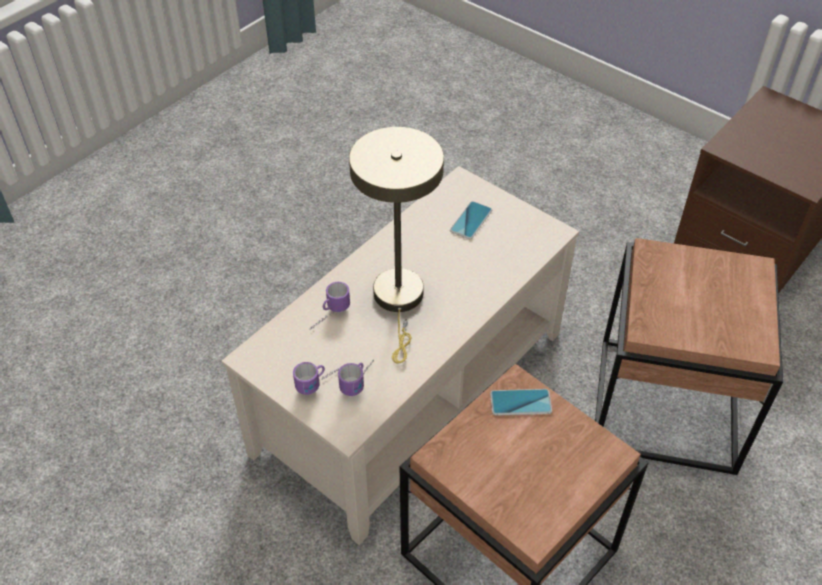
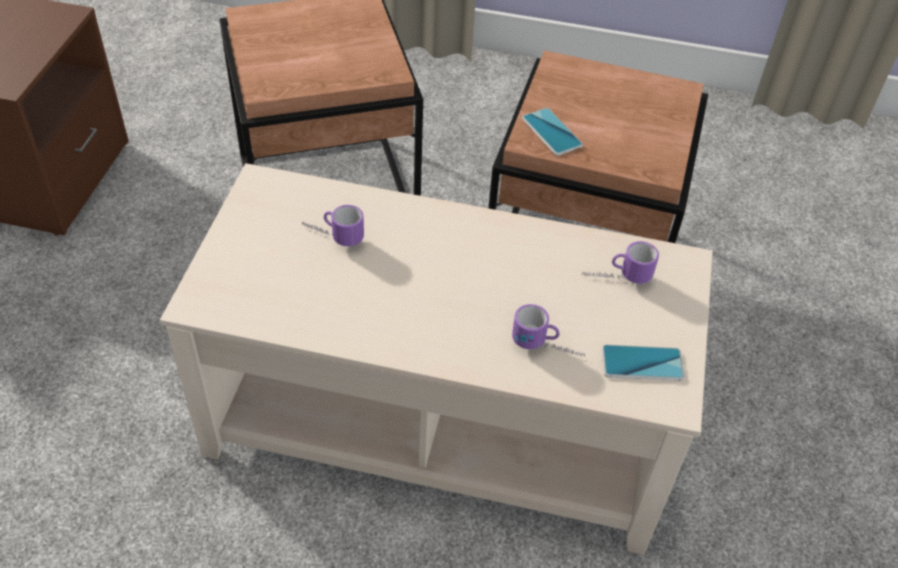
camera: 120 degrees left, 0 degrees up
mug [293,362,342,395] -> mug moved to [302,205,364,247]
beige table lamp [349,127,444,363] -> none
phone [450,201,492,239] -> phone moved to [601,344,685,381]

